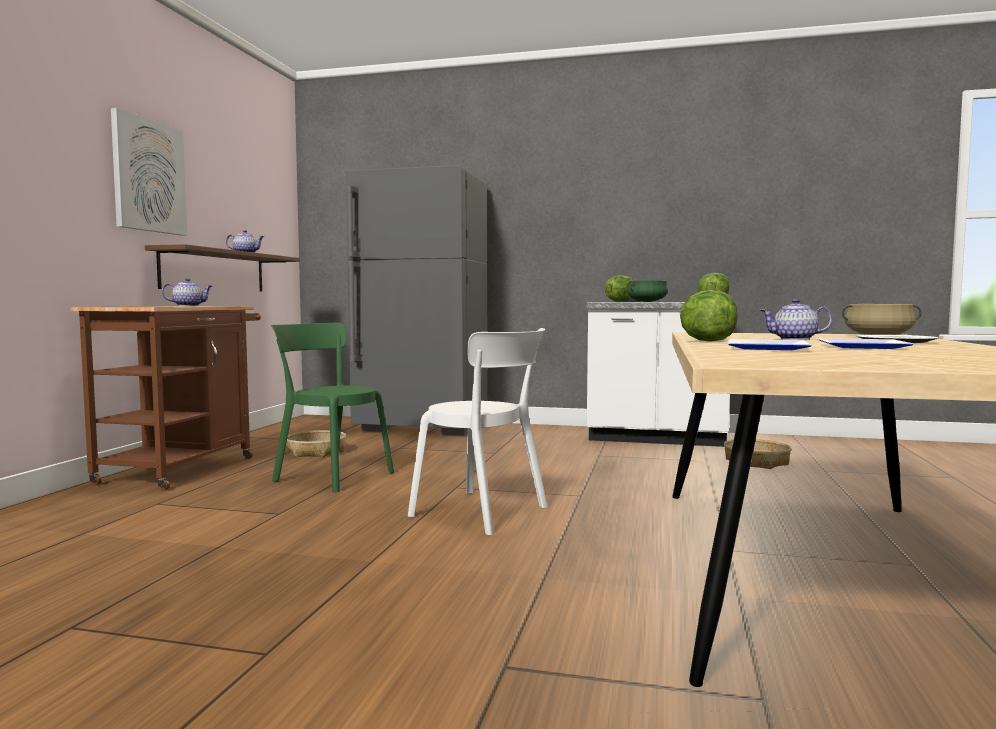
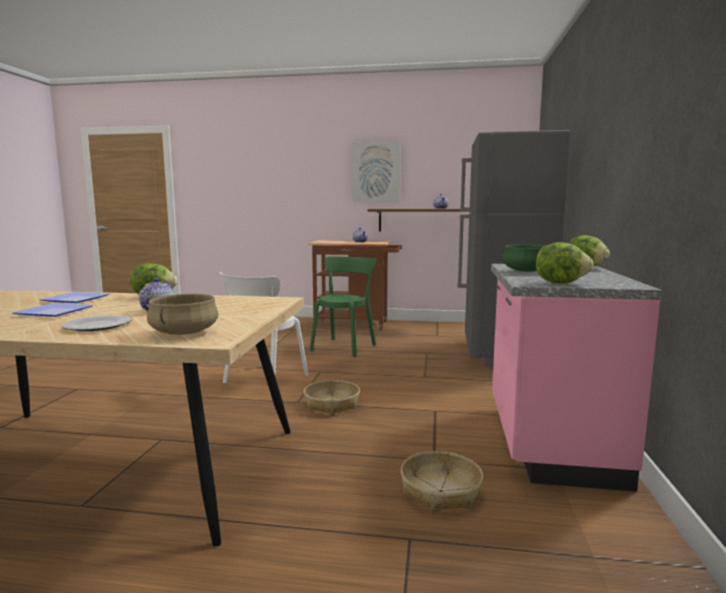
camera: 85 degrees right, 5 degrees up
basket [286,430,346,457] -> basket moved to [303,380,360,415]
white counter [586,302,730,447] -> pink counter [491,264,662,492]

